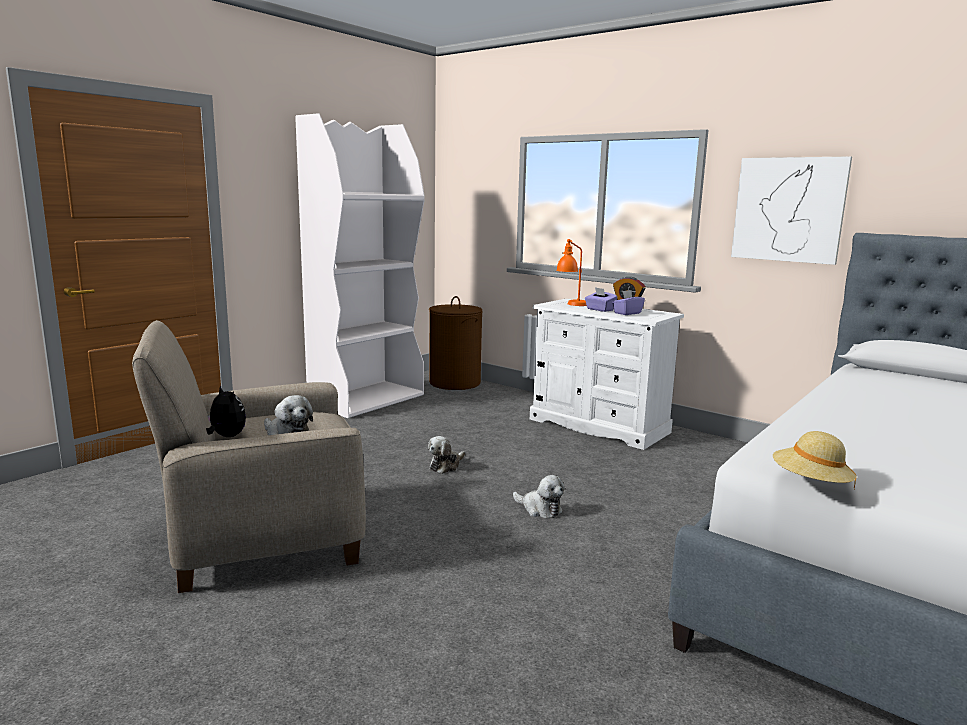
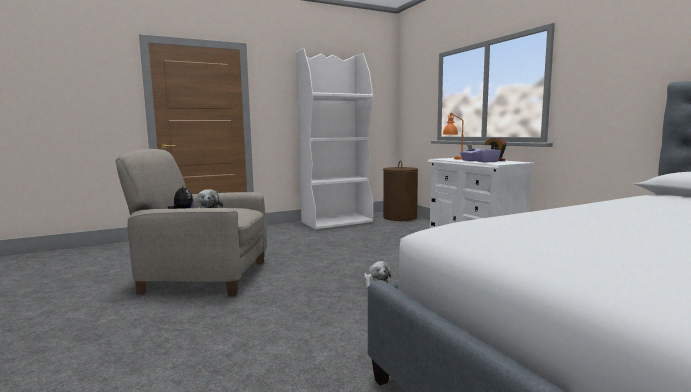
camera: 25 degrees right, 5 degrees down
plush toy [428,436,465,474] -> none
picture [731,156,852,265] -> none
beige hat [773,431,857,489] -> none

